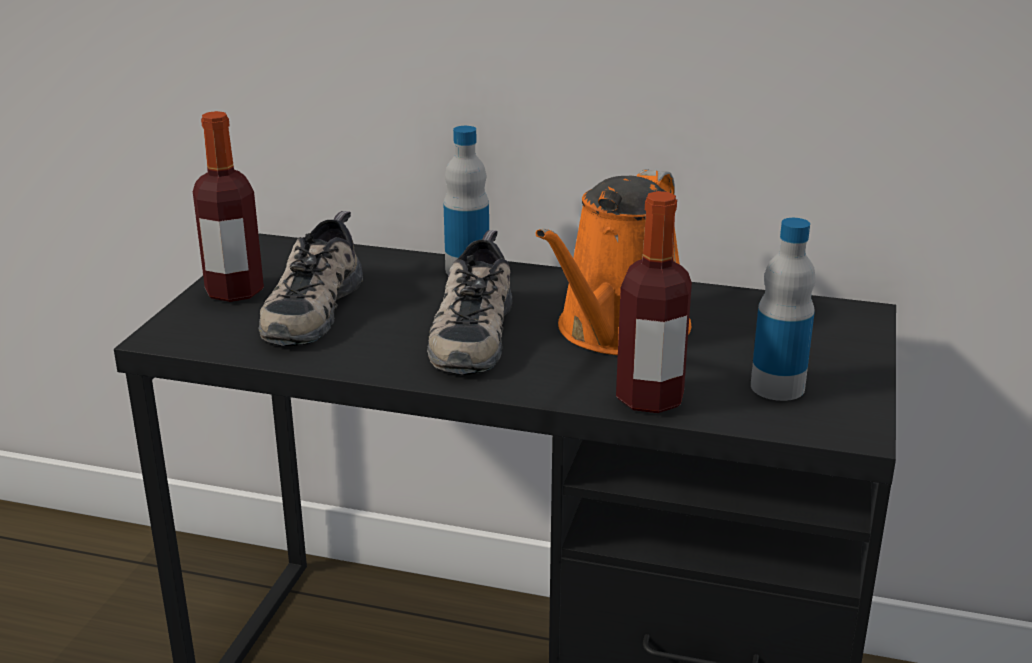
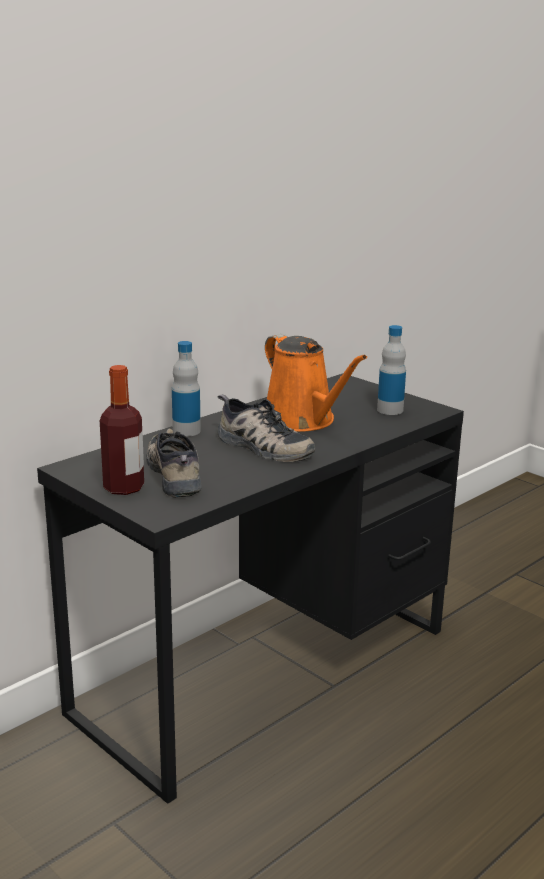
camera: 60 degrees left, 5 degrees down
shoe [258,211,363,347] -> shoe turned 150 degrees counterclockwise [146,428,201,498]
bottle [616,191,692,413] -> none

